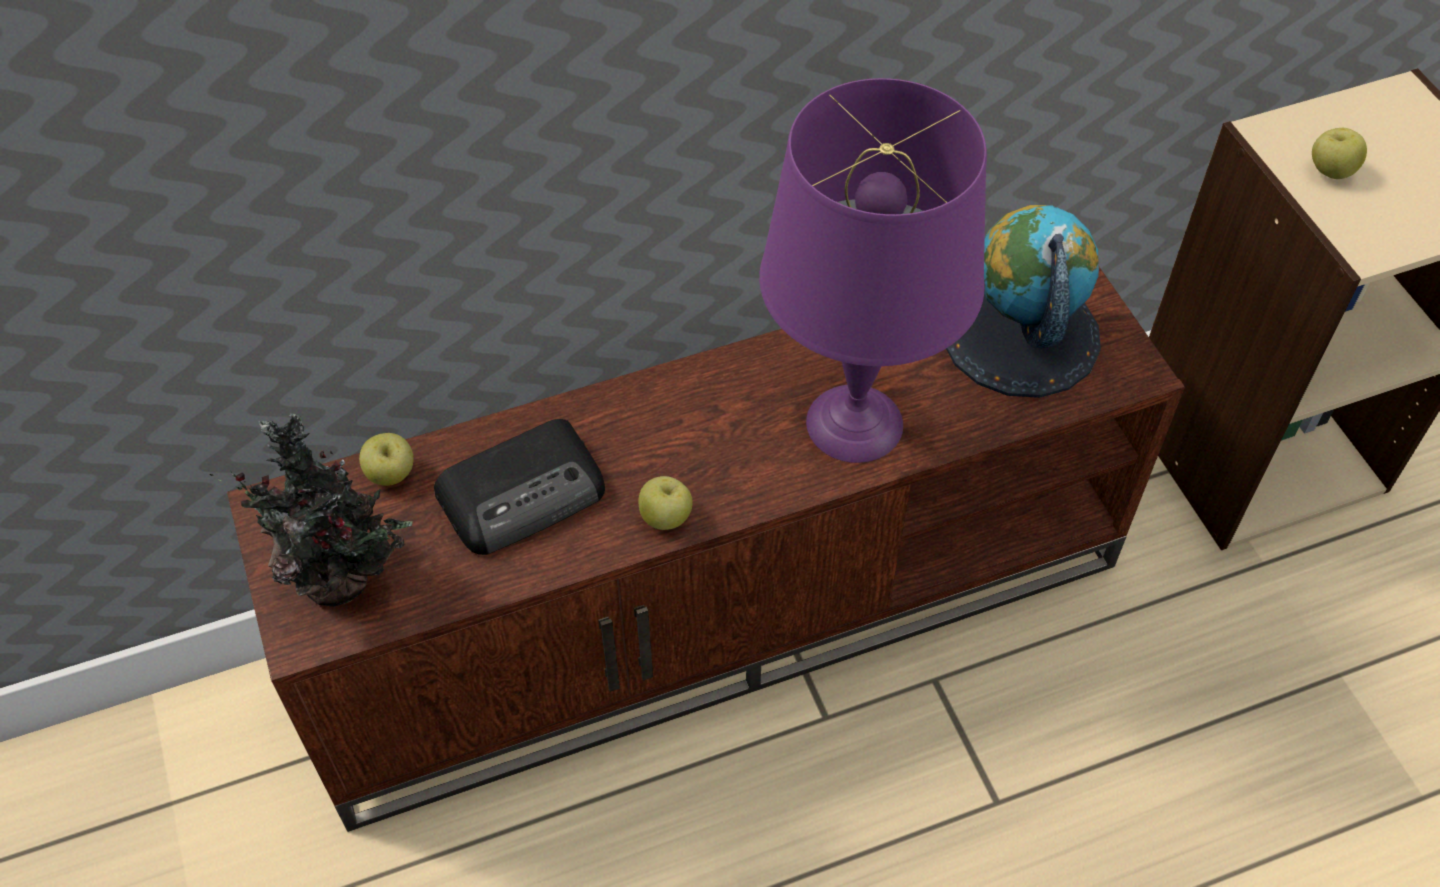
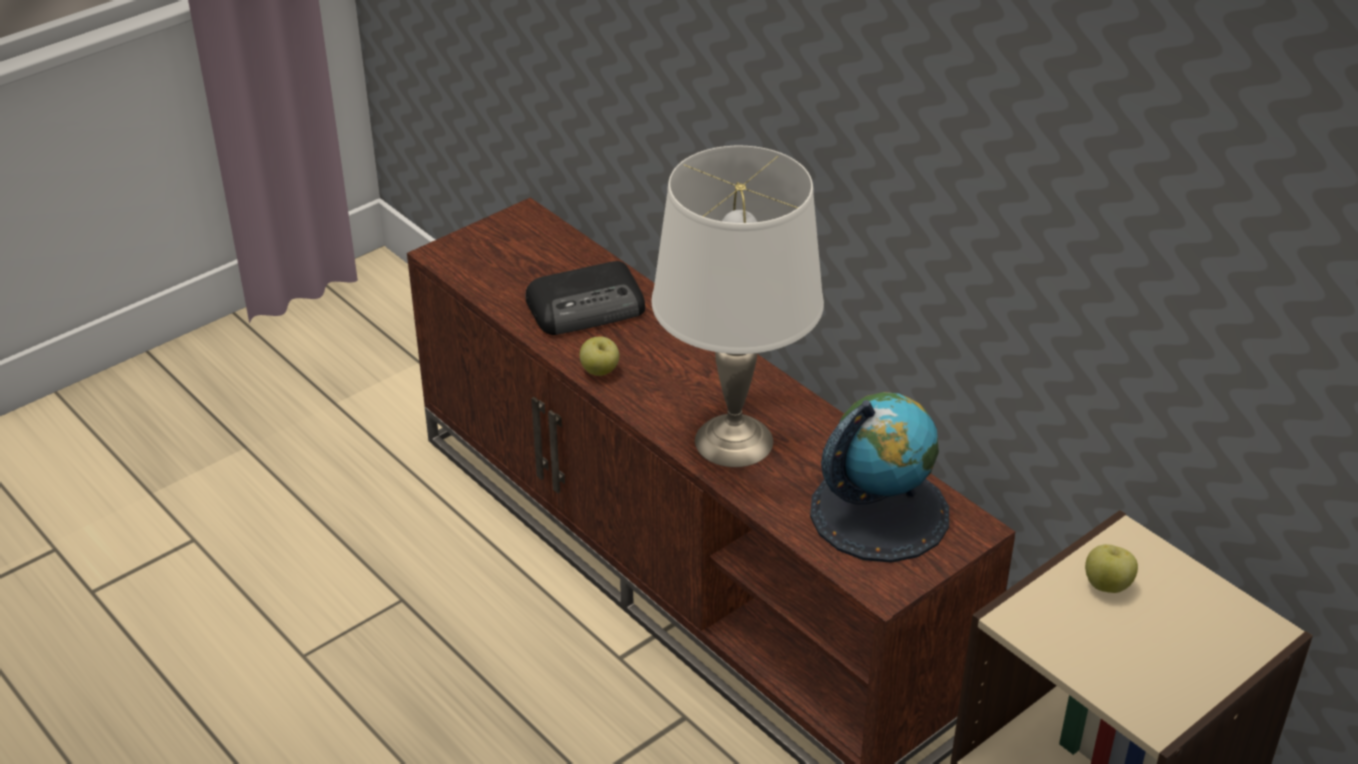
camera: 70 degrees right, 15 degrees down
potted plant [210,414,413,607] -> none
apple [359,433,414,486] -> none
radio [434,419,605,555] -> radio turned 60 degrees counterclockwise [526,261,645,335]
purple table lamp [759,78,987,463] -> white table lamp [652,146,824,467]

